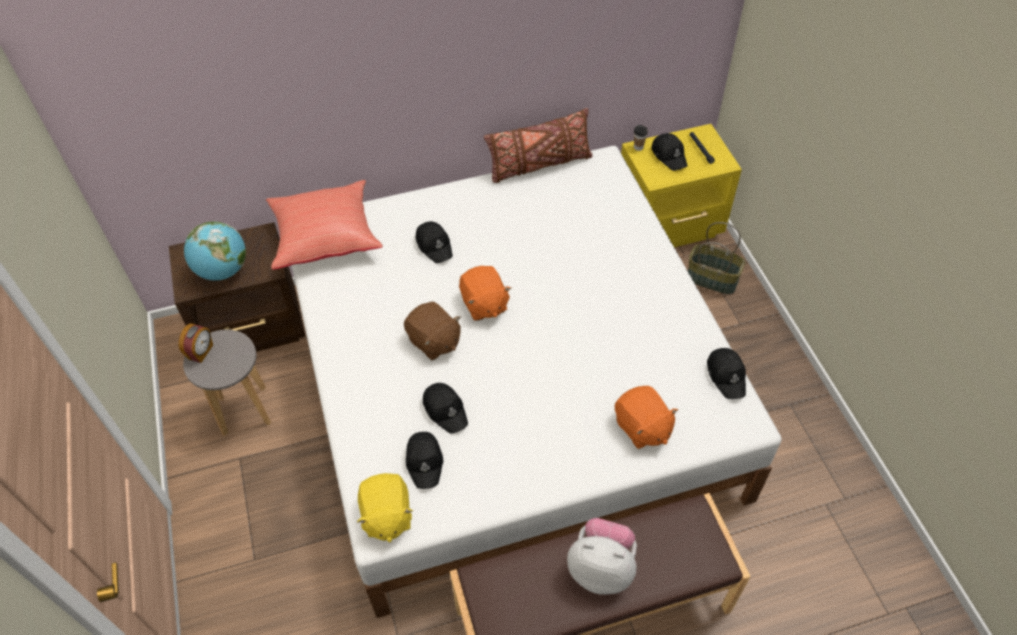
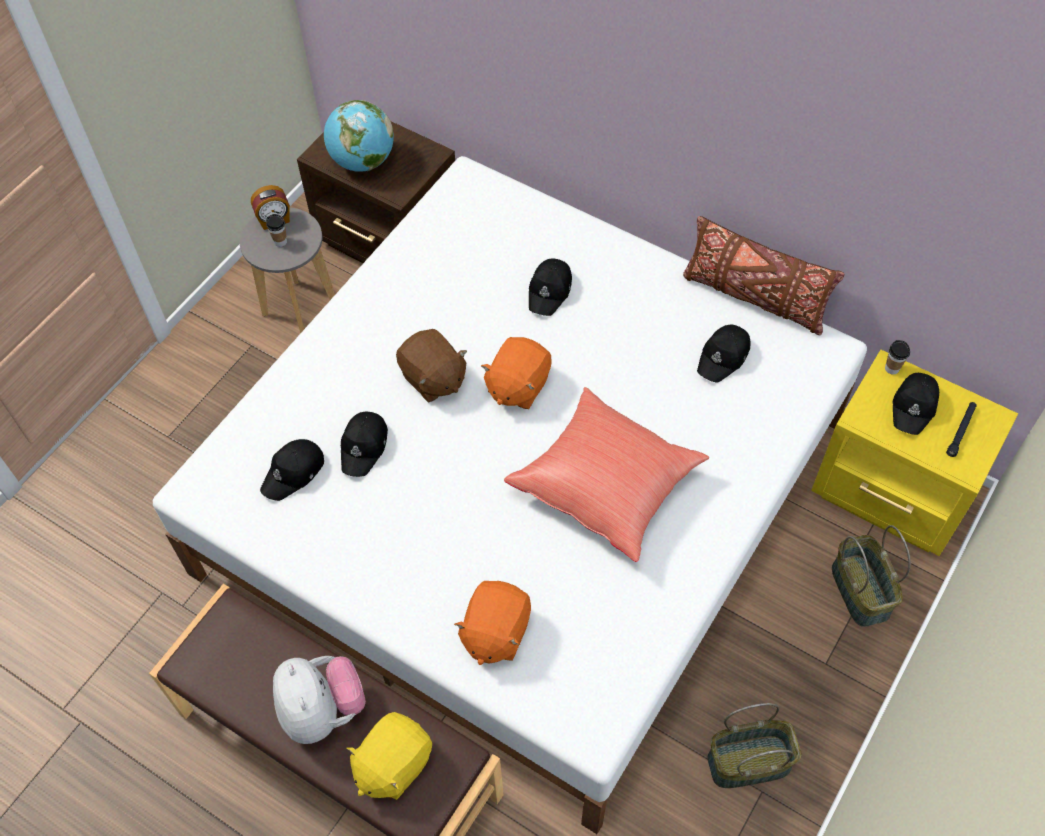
camera: 50 degrees right, 5 degrees up
red pillow [266,180,383,270] -> red pillow moved to [504,387,709,562]
yellow plush toy [357,473,413,542] -> yellow plush toy moved to [346,712,432,800]
brown plush toy [404,302,461,360] -> brown plush toy turned 45 degrees counterclockwise [396,329,467,403]
black cap [707,348,746,399] -> black cap moved to [697,325,750,383]
none -> cup [266,214,287,247]
none -> basket [707,703,802,788]

